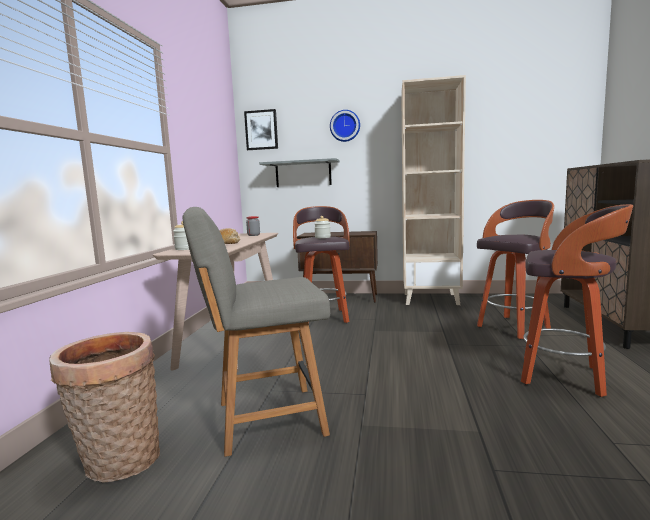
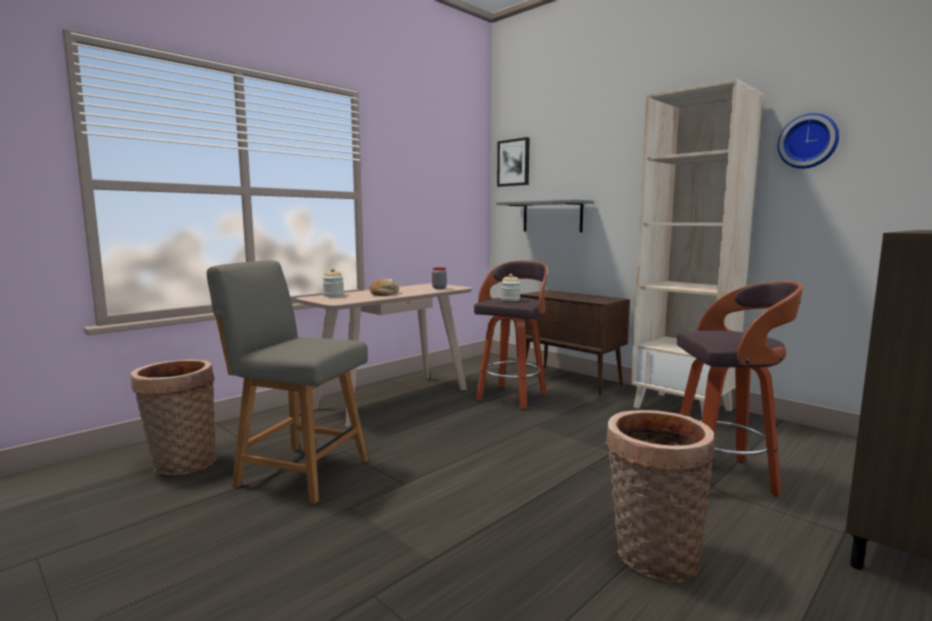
camera: 35 degrees right, 0 degrees up
wall clock [330,110,360,142] -> wall clock moved to [778,113,839,169]
stool [521,204,633,397] -> basket [606,410,715,582]

